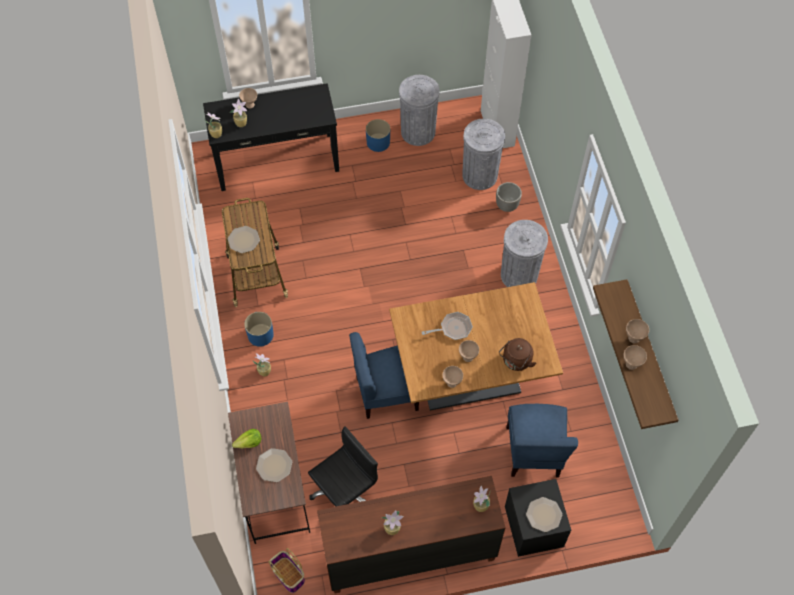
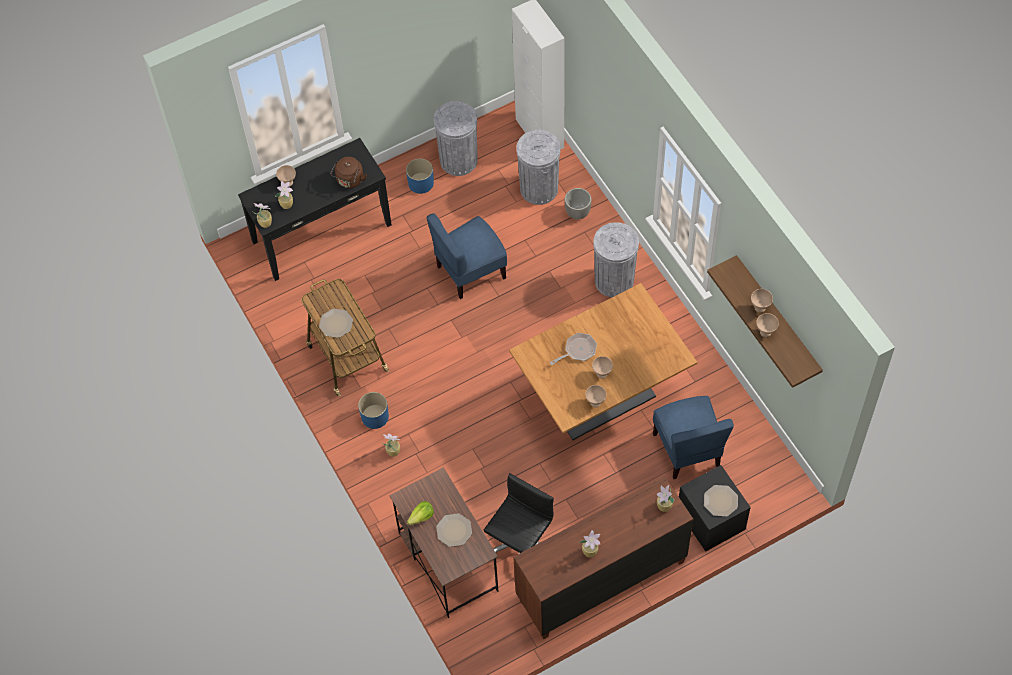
camera: 15 degrees left, 0 degrees up
basket [269,548,305,593] -> none
blue chair [349,332,419,419] -> blue chair moved to [426,213,507,299]
brown kettle [499,338,537,371] -> brown kettle moved to [330,157,367,188]

